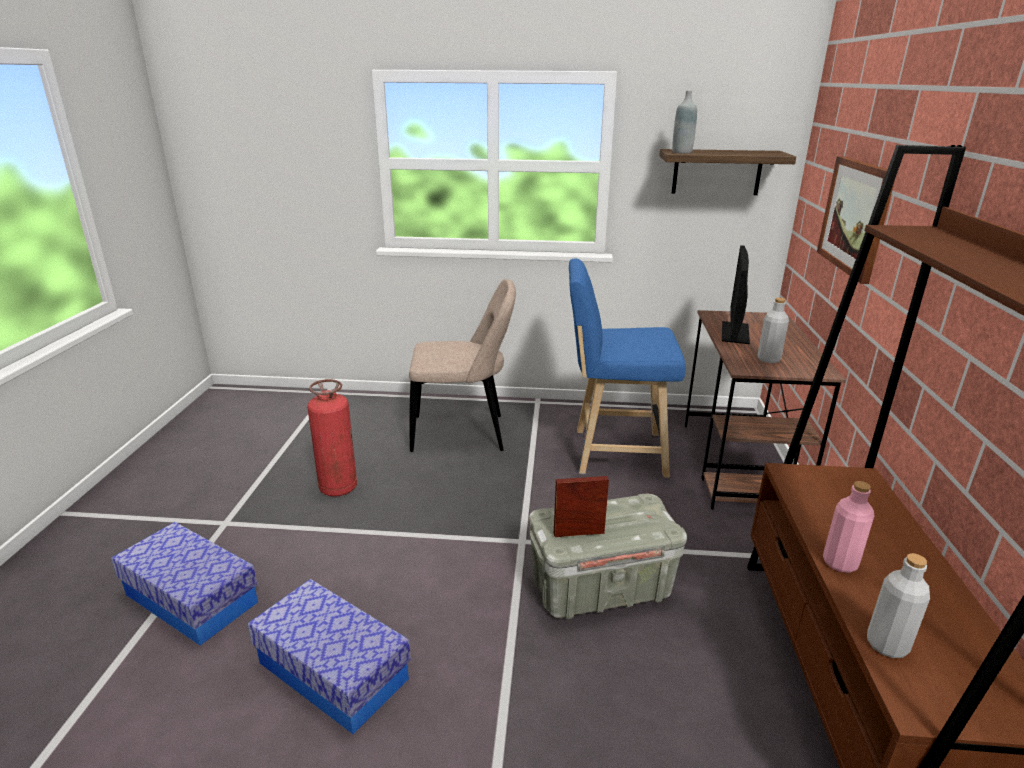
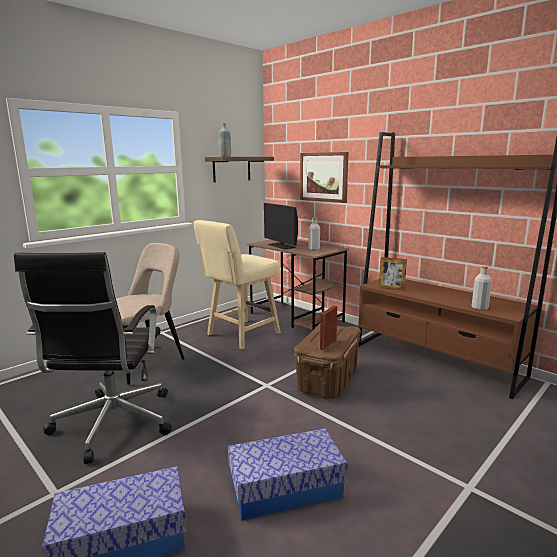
camera: 50 degrees left, 10 degrees down
fire extinguisher [307,379,357,497] -> black office chair [14,252,172,464]
grey storage box [529,494,687,619] -> brown storage box [294,324,361,399]
blue stool [569,258,686,478] -> beige stool [194,220,281,349]
pink bottle [823,481,874,573] -> none
none -> picture frame [379,257,407,291]

